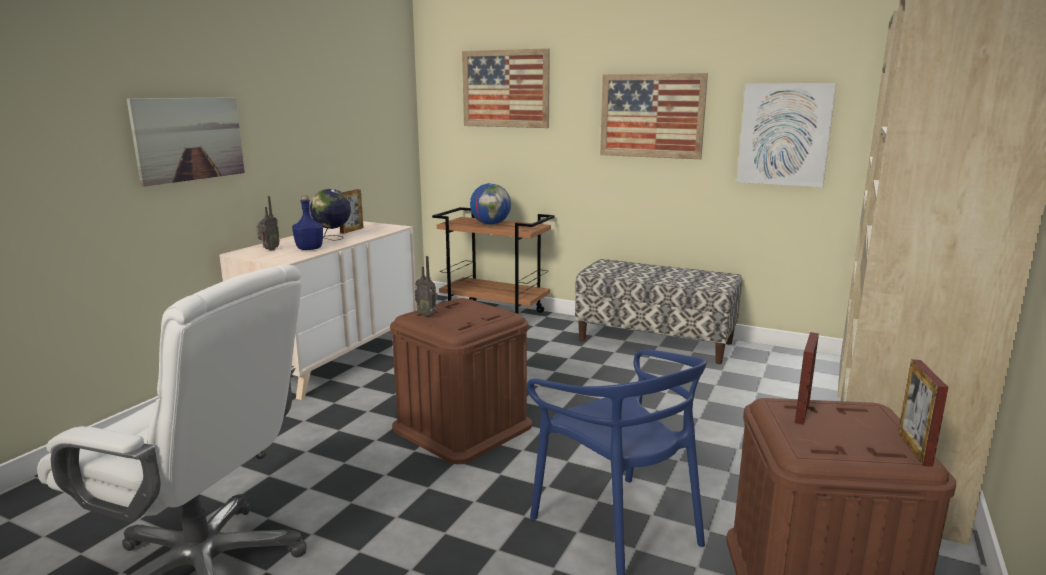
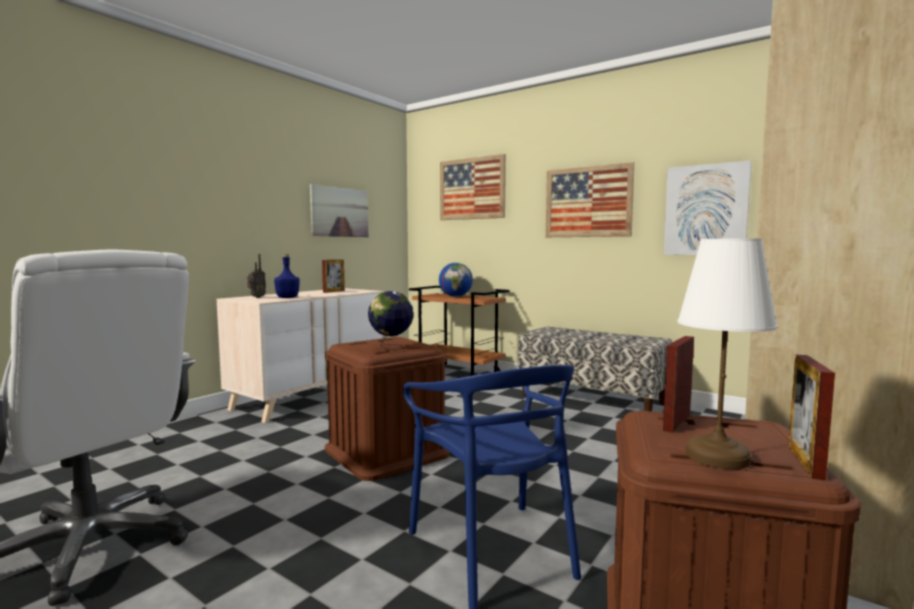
camera: 10 degrees right, 10 degrees down
picture [127,97,245,187] -> picture moved to [310,184,368,237]
globe [310,189,351,241] -> globe moved to [368,291,413,350]
radio [414,256,438,318] -> none
none -> white table lamp [678,238,778,469]

